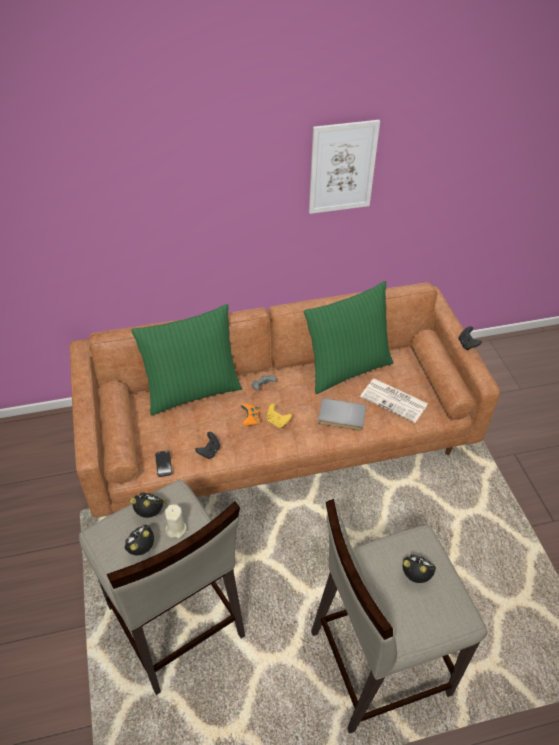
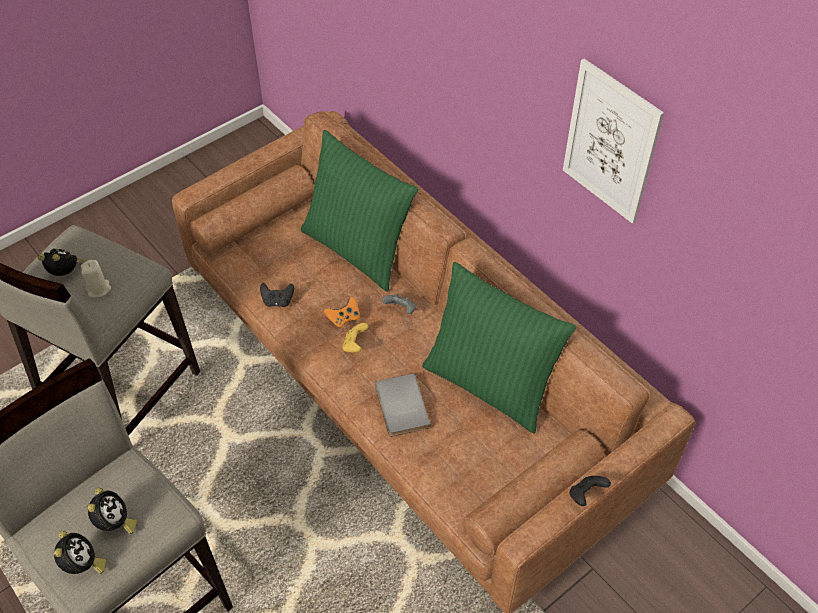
camera: 65 degrees right, 5 degrees up
alarm clock [130,492,166,518] -> alarm clock moved to [54,530,106,574]
phone [155,451,172,477] -> none
newspaper [360,379,428,423] -> none

